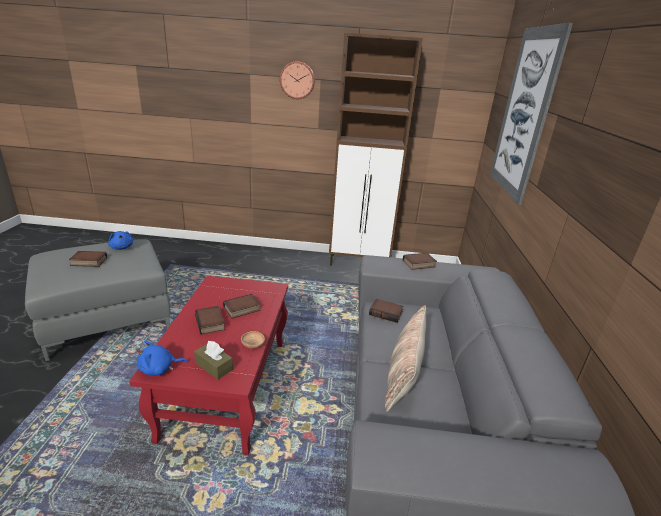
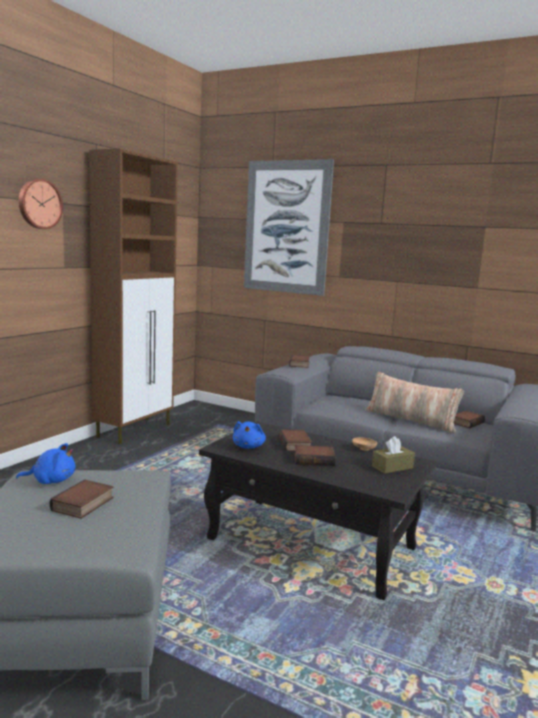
camera: 65 degrees left, 15 degrees down
red coffee table [129,276,288,455] -> black coffee table [199,421,437,600]
blue plush toy [136,340,188,376] -> blue plush toy moved to [233,421,266,449]
book [369,299,404,323] -> book moved to [453,411,485,428]

